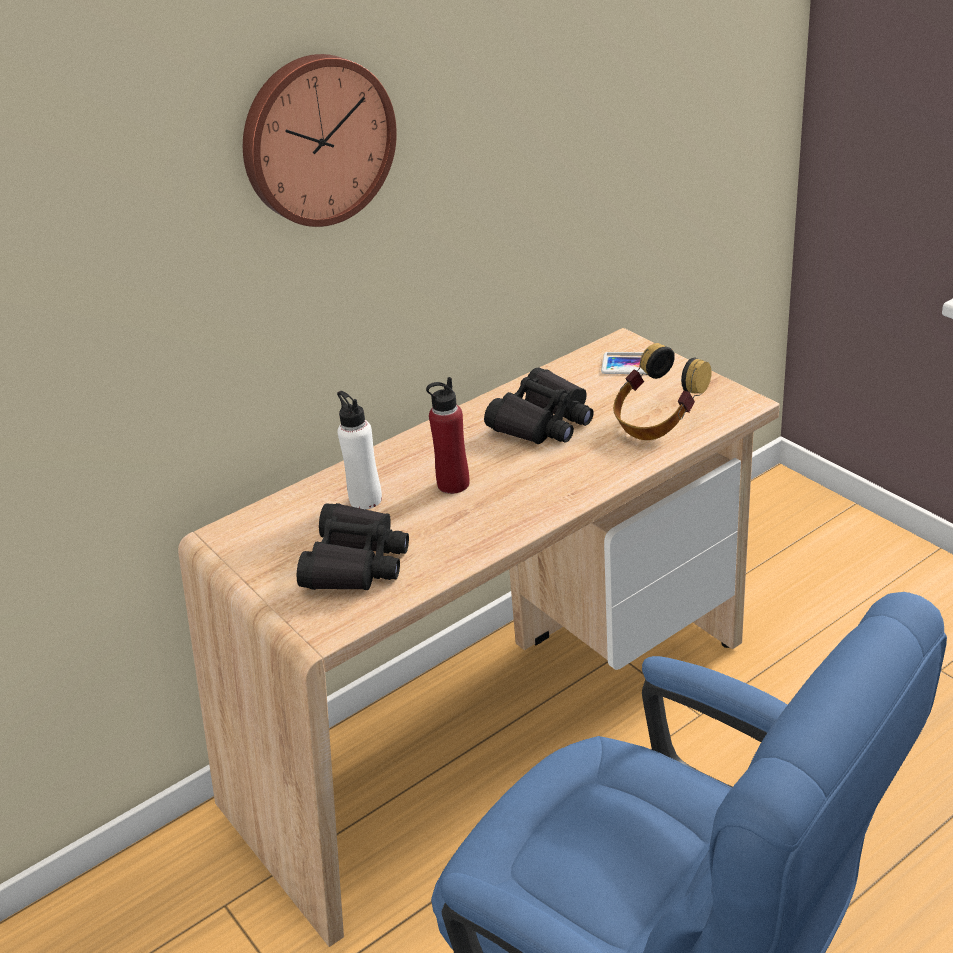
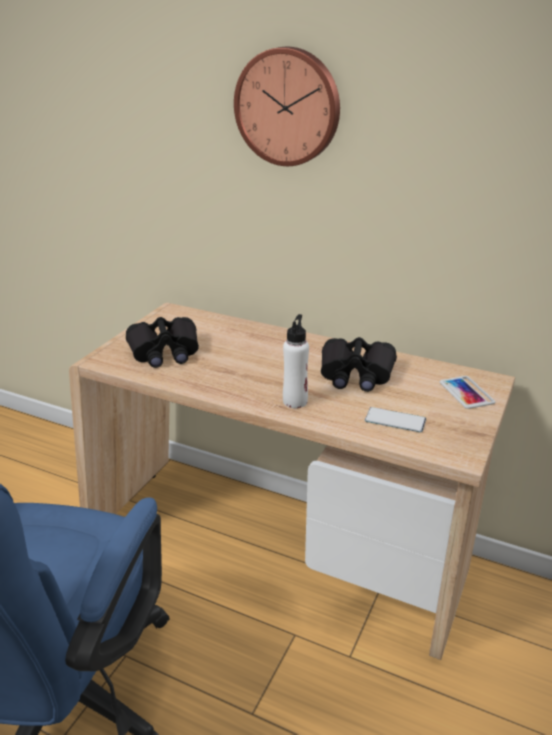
camera: 60 degrees right, 5 degrees down
white bottle [337,391,382,510] -> white bottle moved to [283,314,309,408]
red bottle [426,377,469,494] -> none
headphones [613,343,711,440] -> phone [365,407,426,432]

